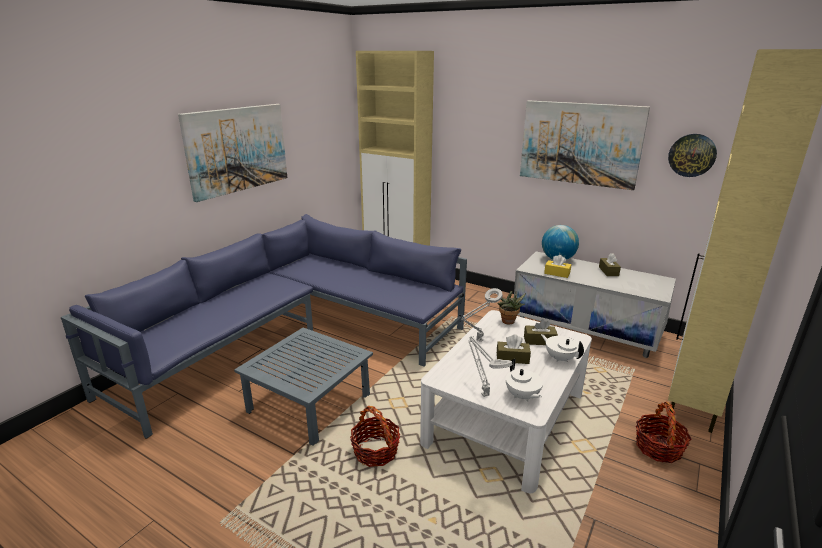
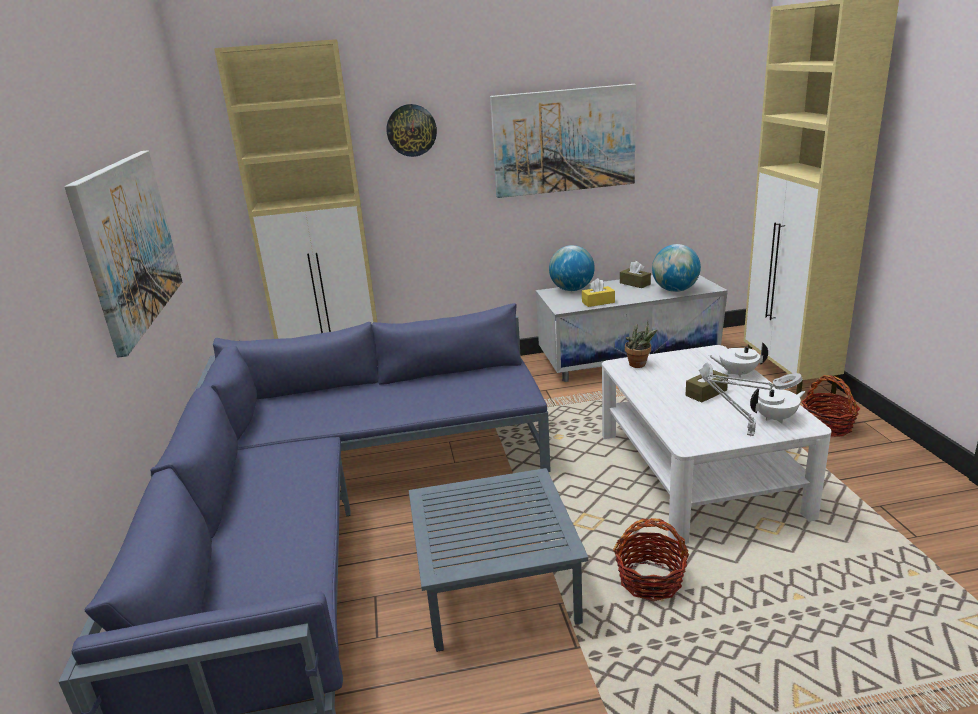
camera: 40 degrees left, 0 degrees up
grey table lamp [461,288,503,342] -> none
white teapot [506,359,543,402] -> white teapot turned 45 degrees counterclockwise [750,388,806,424]
brown tissue box [524,319,558,345] -> none
wall clock [668,134,717,177] -> wall clock moved to [387,104,437,157]
none -> globe [652,244,701,292]

